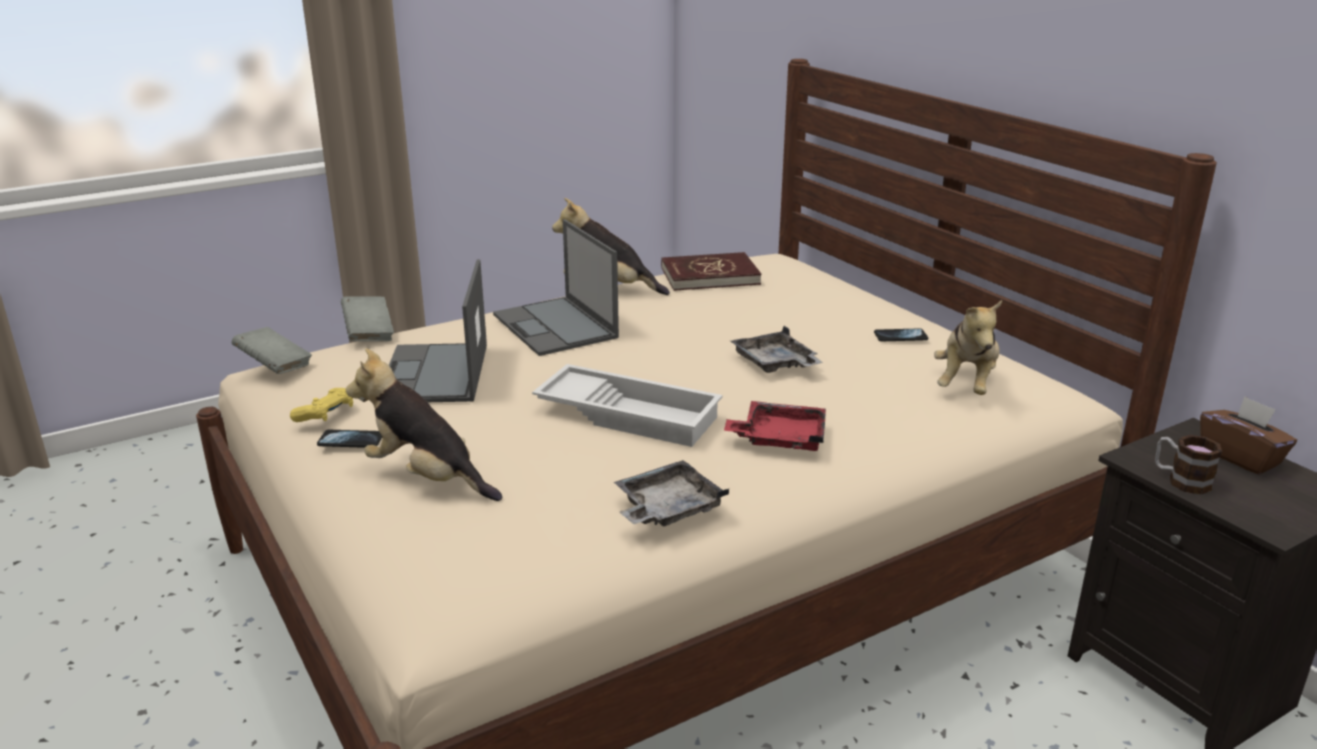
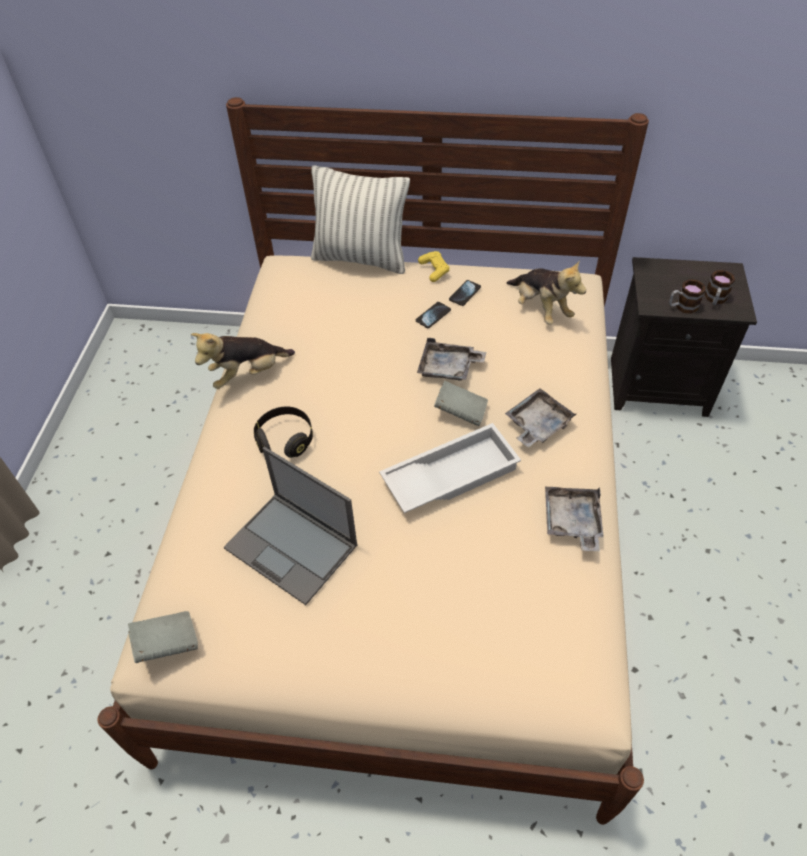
camera: 50 degrees left, 25 degrees up
yellow game controller [290,388,353,422] -> yellow game controller moved to [418,251,450,282]
phone [317,430,382,448] -> phone moved to [416,302,451,328]
grey book [341,296,394,341] -> grey book moved to [434,381,488,426]
plush toy [346,348,502,501] -> none
laptop [493,219,619,356] -> black headphones [254,406,313,458]
red book [661,252,762,291] -> none
red tray [724,401,826,451] -> grey tray [505,388,577,448]
brown tissue box [1200,396,1297,475] -> none
none -> pillow [311,165,410,274]
none -> mug [705,270,735,305]

